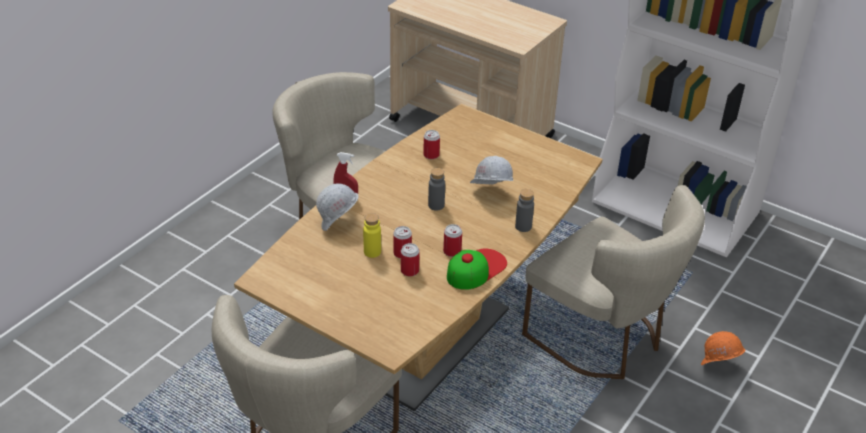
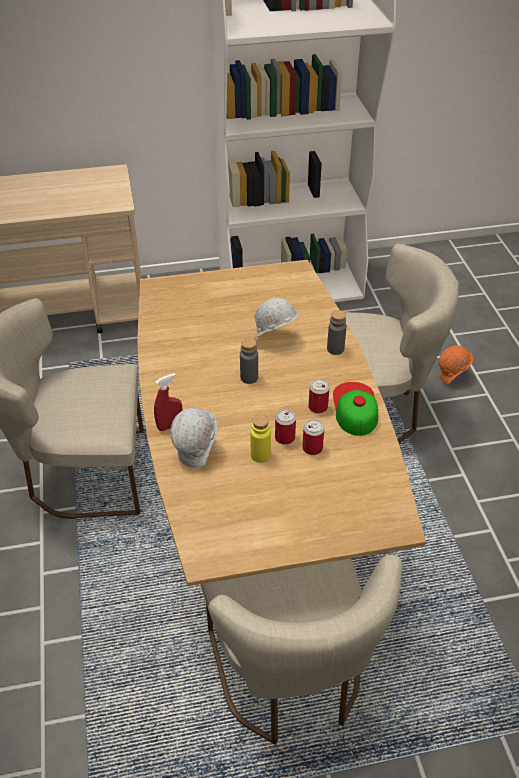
camera: 45 degrees left, 5 degrees up
can [423,130,440,159] -> none

